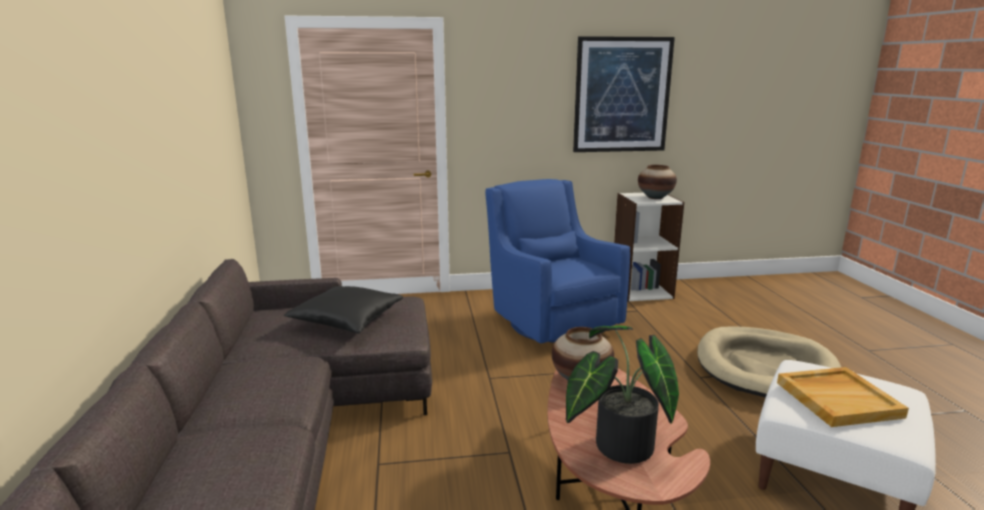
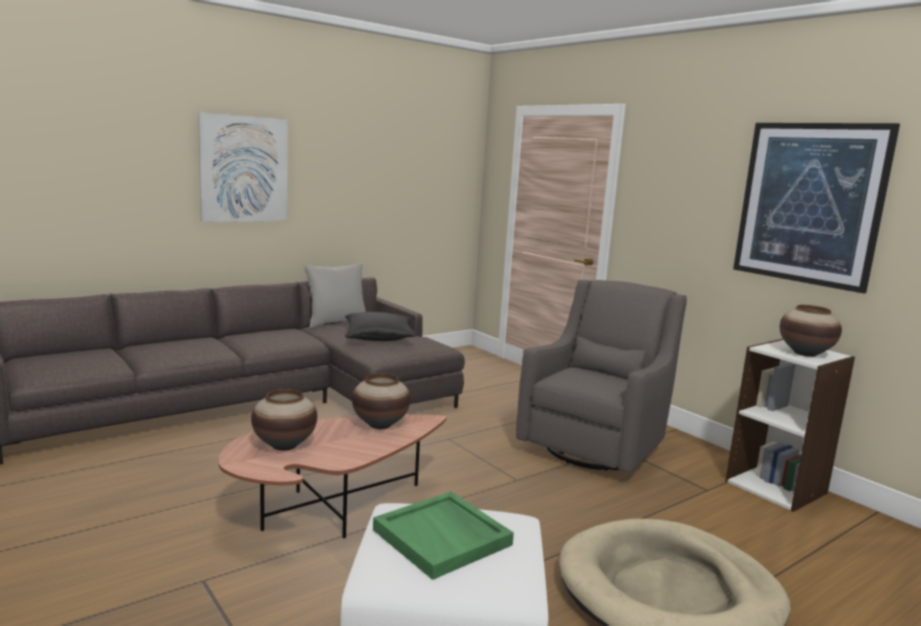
camera: 60 degrees right, 5 degrees down
blue armchair [485,179,630,343] -> grey armchair [516,280,687,472]
potted plant [566,325,679,464] -> vase [251,389,317,451]
beige tray [777,367,909,427] -> green tray [373,491,514,580]
none -> picture [198,112,288,222]
none -> grey pillow [304,263,366,329]

